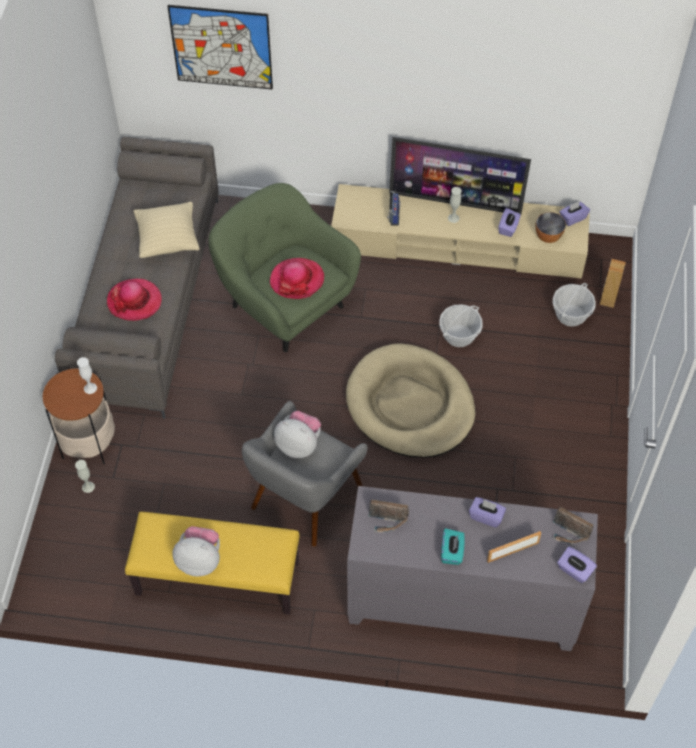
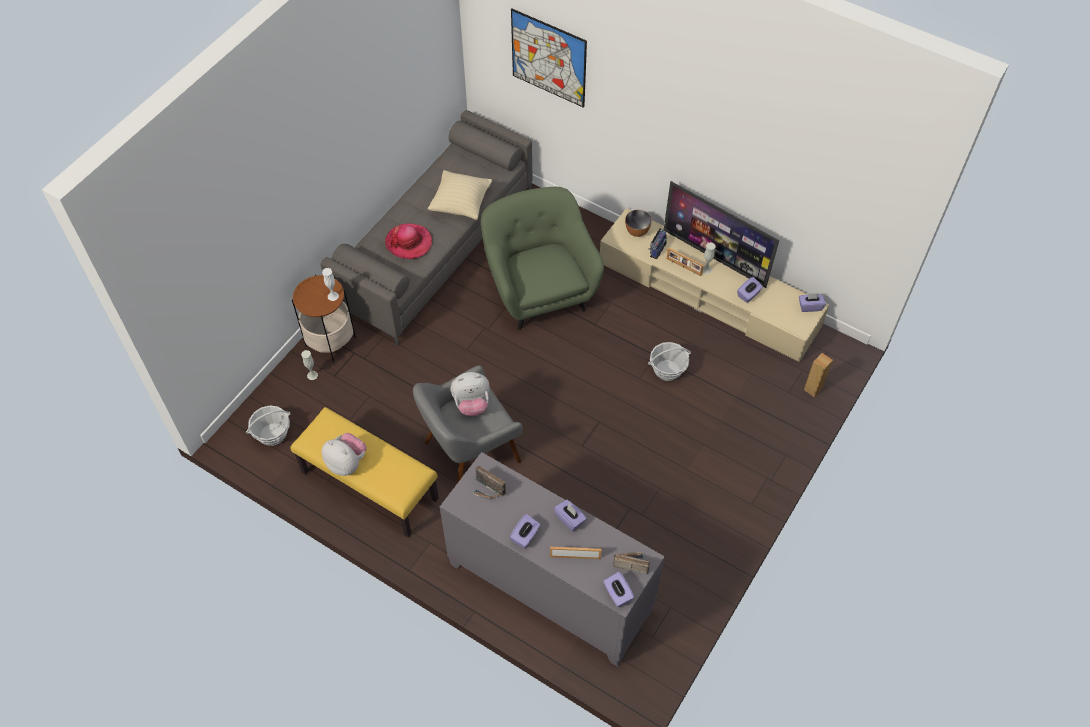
camera: 25 degrees right, 0 degrees up
hat [270,258,324,299] -> none
plush toy [274,411,321,458] -> plush toy turned 120 degrees clockwise [451,372,490,416]
beige dog bed [346,344,475,458] -> none
turquoise tissue box [441,528,465,565] -> purple tissue box [510,514,541,548]
bowl [536,212,566,243] -> bowl moved to [625,210,652,237]
radio [552,507,593,544] -> radio turned 135 degrees clockwise [613,552,650,574]
basket [553,283,596,327] -> basket moved to [246,405,291,446]
none -> picture frame [666,248,704,276]

